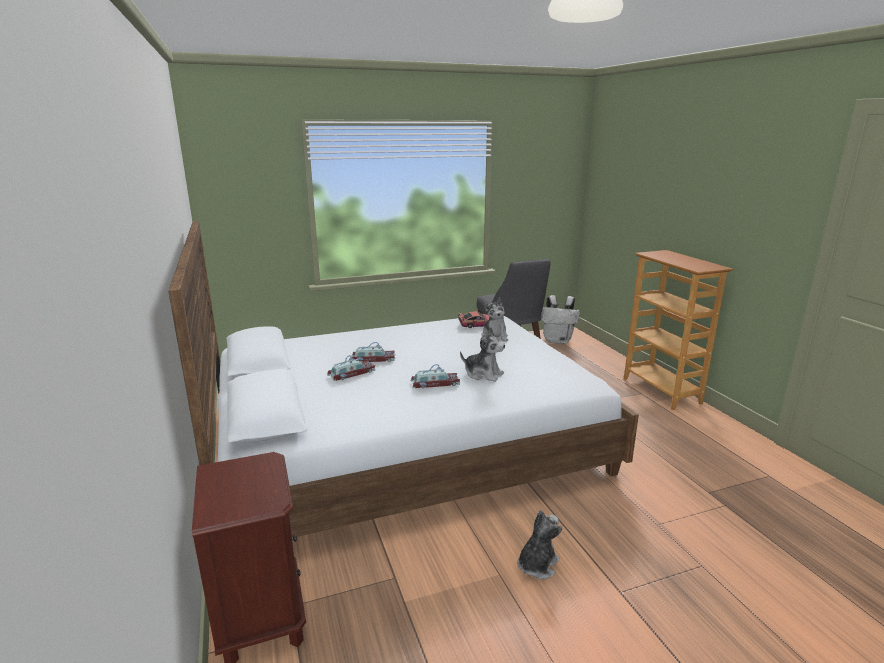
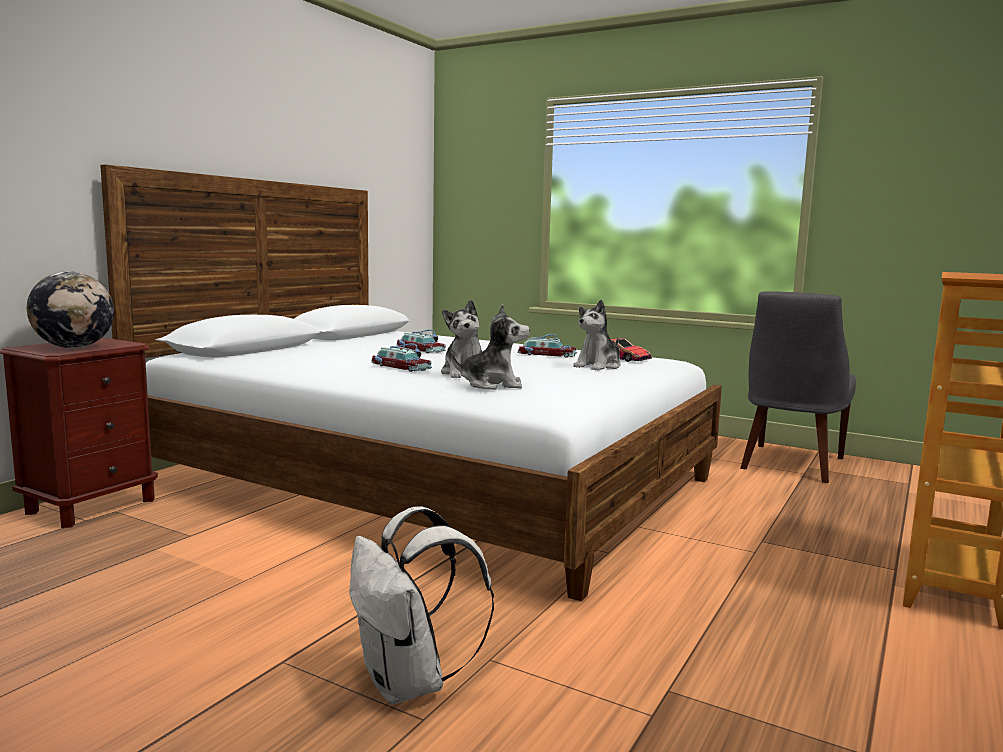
camera: 50 degrees right, 10 degrees down
toy car [327,355,375,381] -> toy car moved to [517,334,577,358]
plush toy [517,510,562,580] -> plush toy moved to [451,304,530,390]
white backpack [542,295,580,344] -> white backpack moved to [349,506,494,705]
none -> globe [27,271,114,348]

